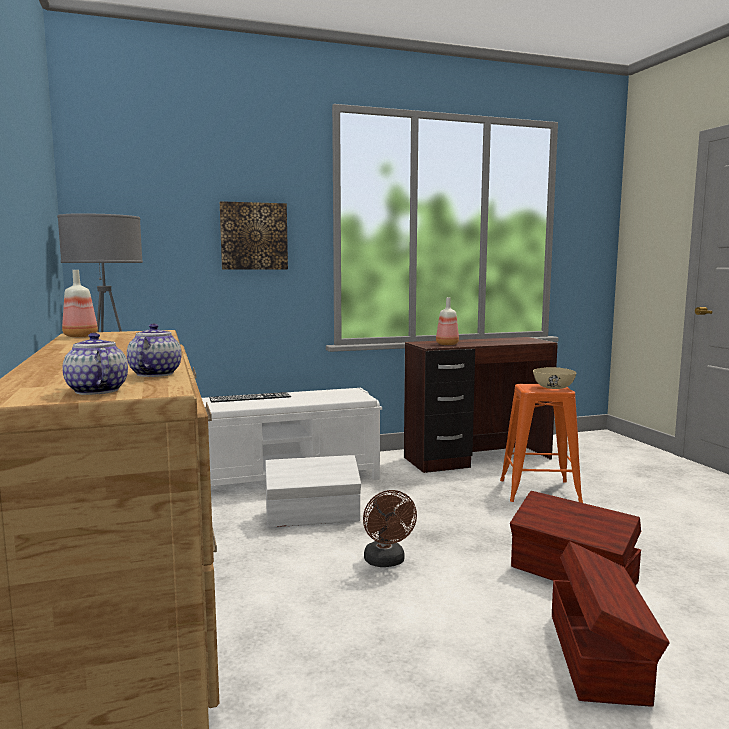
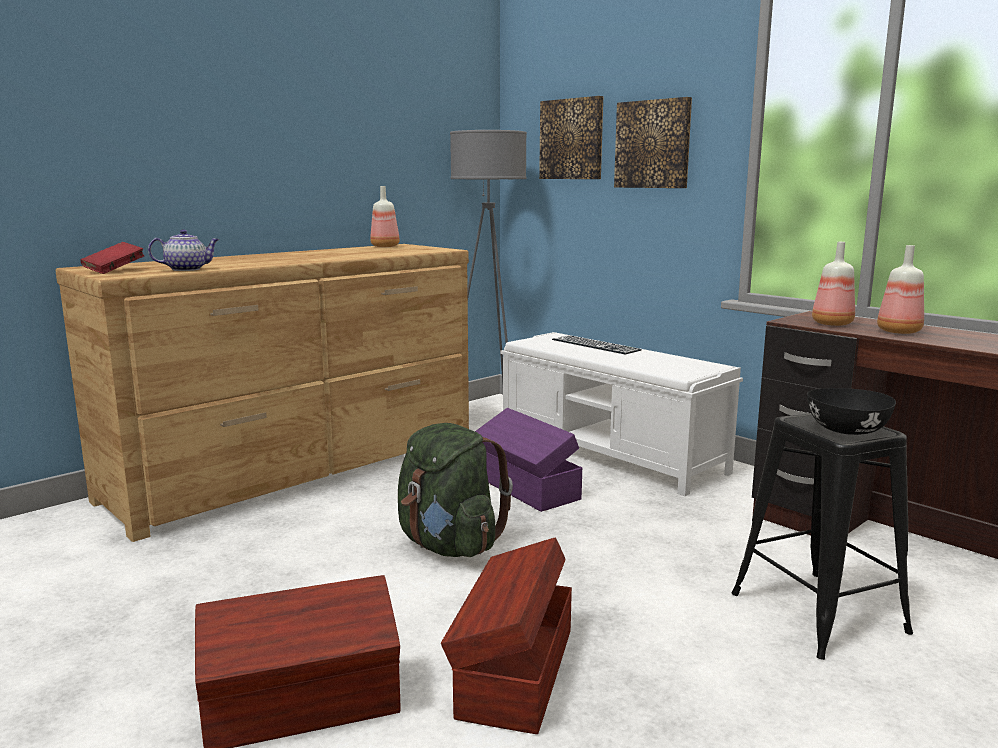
camera: 65 degrees right, 5 degrees up
teapot [63,333,128,395] -> red book [80,242,145,274]
white storage box [265,455,361,528] -> purple storage box [475,408,582,512]
brown fan [363,490,417,567] -> green backpack [398,423,513,557]
orange stool [500,384,583,503] -> black stool [732,413,913,660]
beige bowl [533,367,576,389] -> black bowl [807,388,896,435]
none -> picture [539,96,603,179]
none -> bottle [877,245,924,334]

